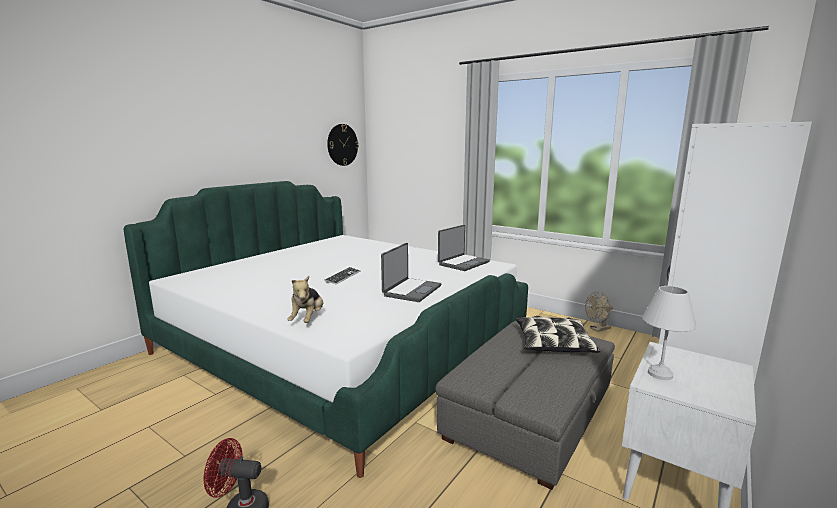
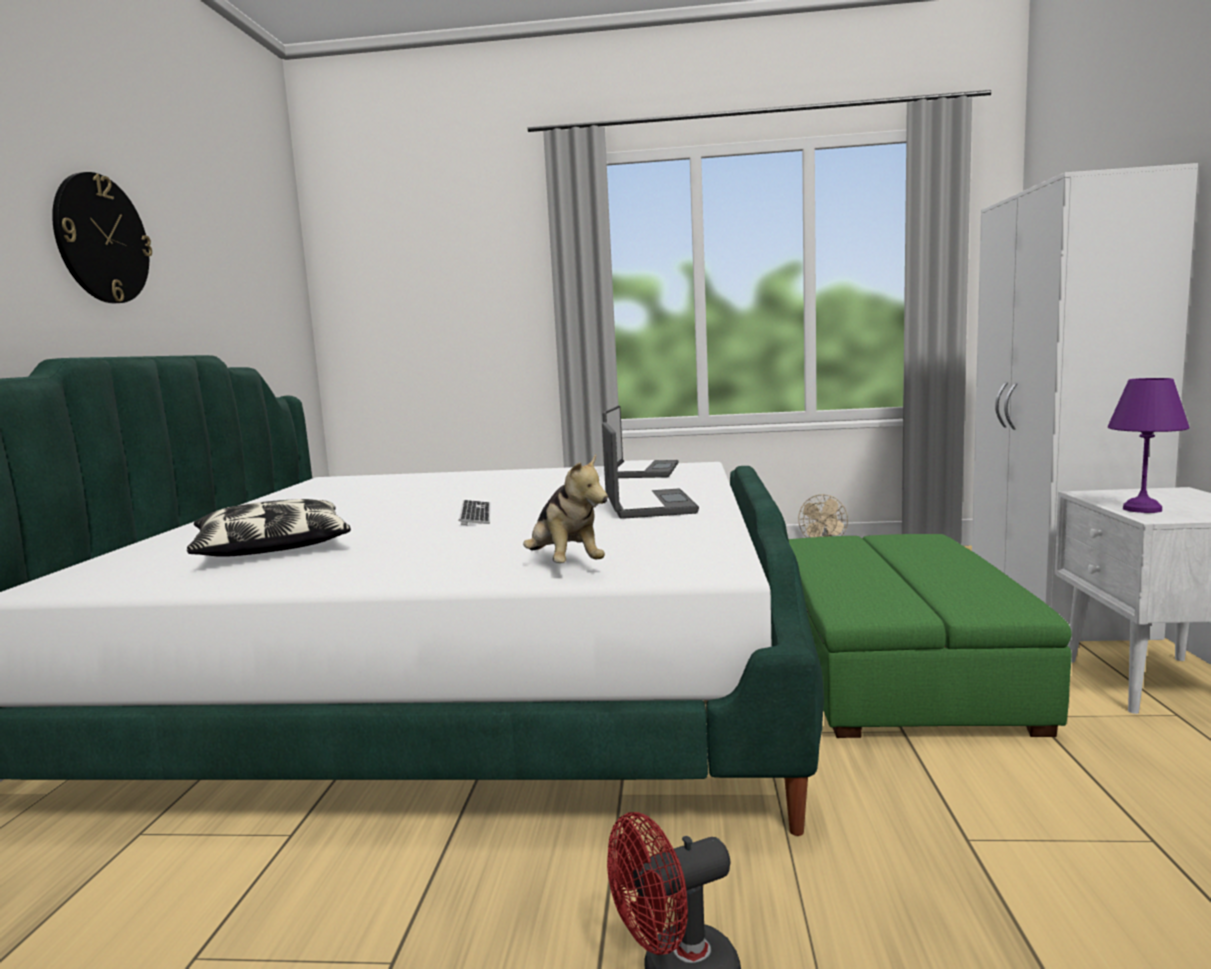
camera: 30 degrees left, 5 degrees down
wall clock [327,124,359,166] -> wall clock moved to [52,172,152,303]
grey ottoman [435,321,615,490] -> green ottoman [788,534,1072,738]
pillow [516,316,600,353] -> pillow moved to [187,499,351,557]
white table lamp [642,286,696,380] -> purple table lamp [1108,378,1190,513]

